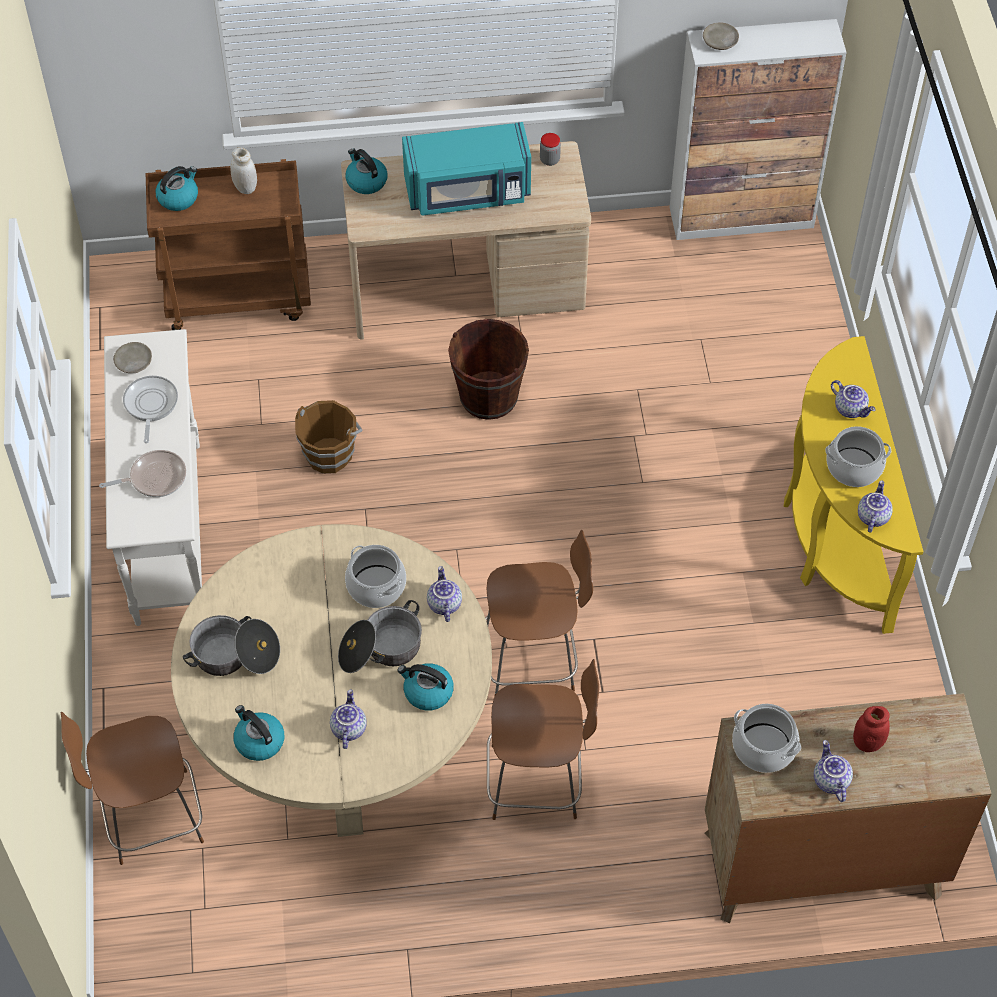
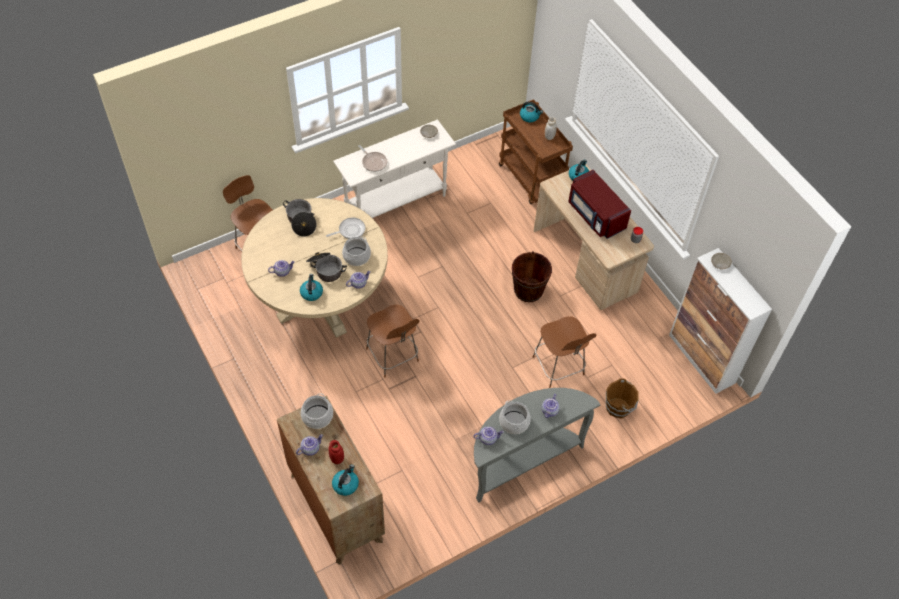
camera: 65 degrees right, 0 degrees up
frying pan [123,376,178,443] -> frying pan moved to [326,217,365,239]
kettle [234,705,284,761] -> kettle moved to [332,464,359,496]
brown bucket [295,400,363,474] -> brown bucket moved to [606,378,638,419]
turquoise microwave [402,122,531,215] -> red microwave [568,170,631,239]
brown chair [487,659,599,820] -> brown chair moved to [533,316,597,388]
yellow console table [784,336,923,634] -> grey console table [474,388,601,502]

